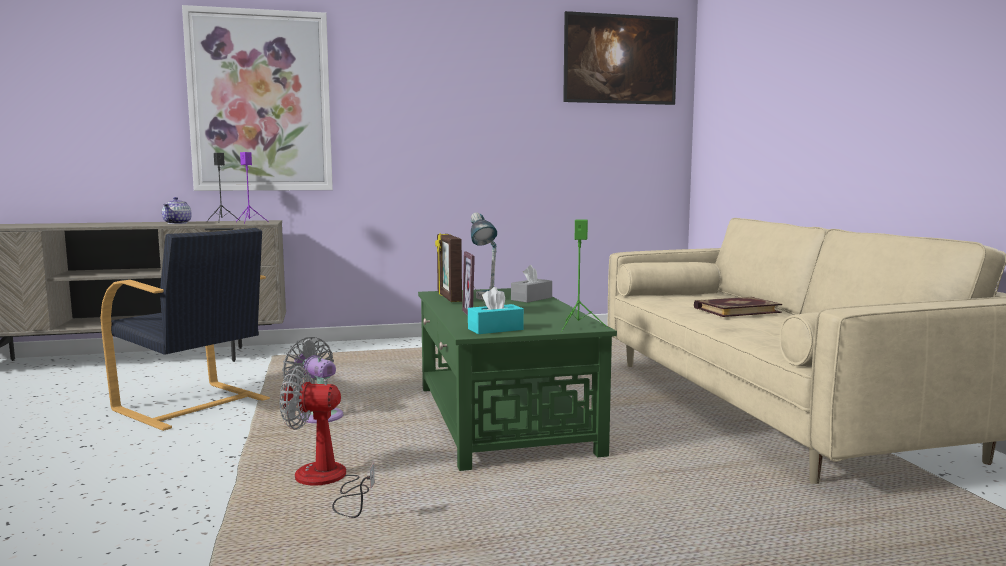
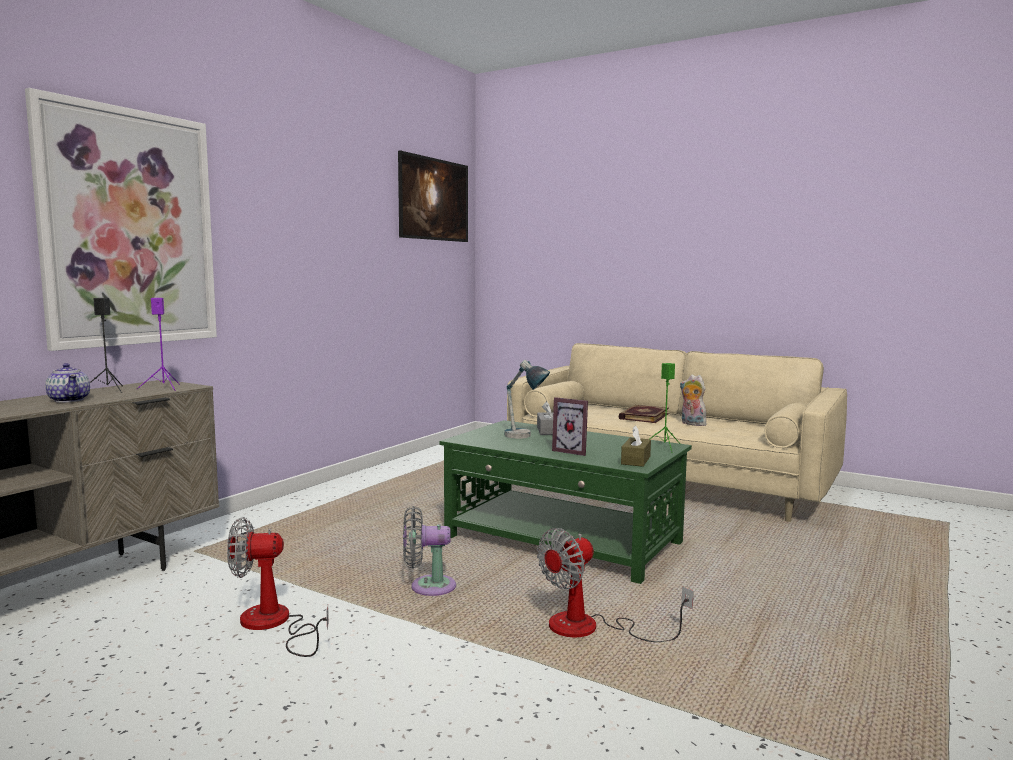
camera: 45 degrees left, 0 degrees up
black armchair [101,228,270,431] -> fan [227,517,329,657]
picture frame [435,233,462,302] -> none
turquoise tissue box [468,287,524,334] -> brown tissue box [621,425,651,467]
none -> plush toy [680,374,706,426]

